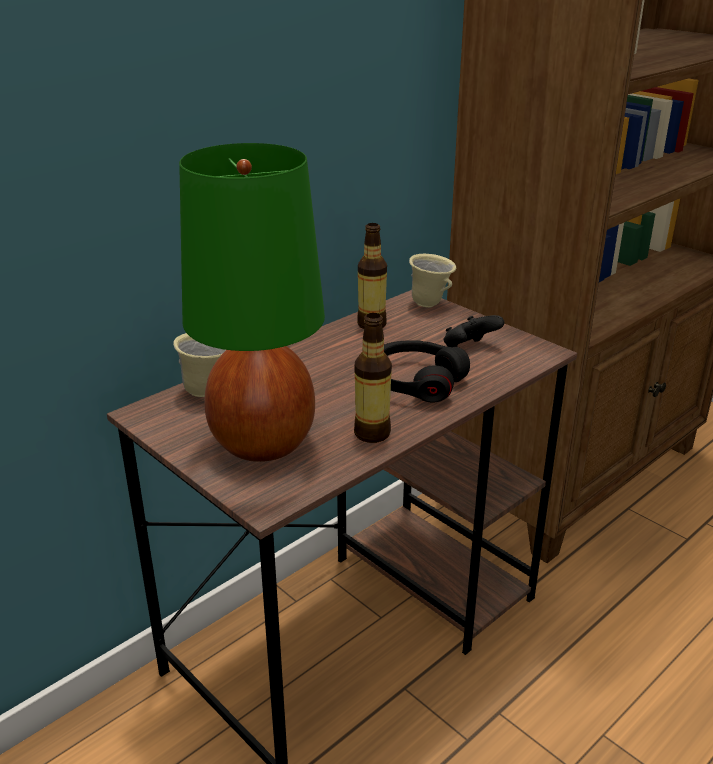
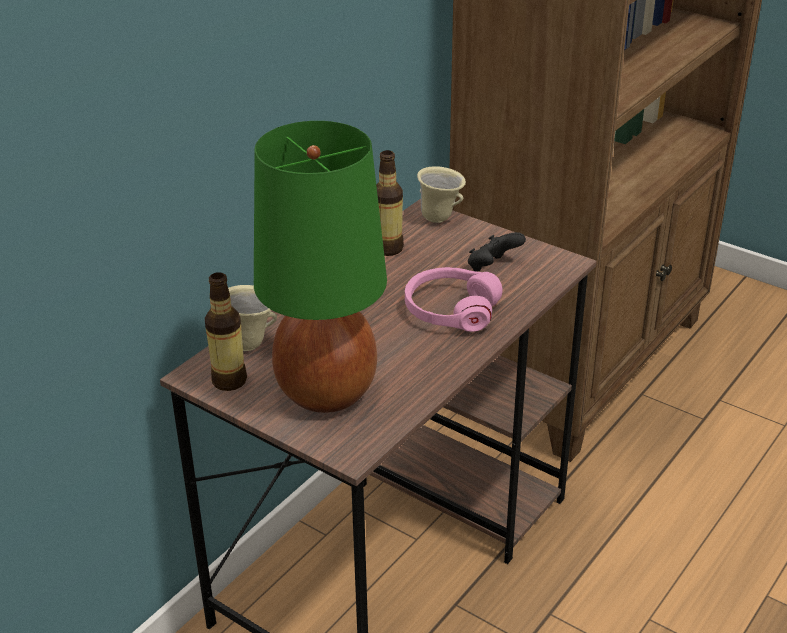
camera: 10 degrees left, 5 degrees up
bottle [354,313,392,443] -> bottle moved to [205,272,247,391]
black headphones [384,340,470,402] -> pink headphones [405,267,503,332]

